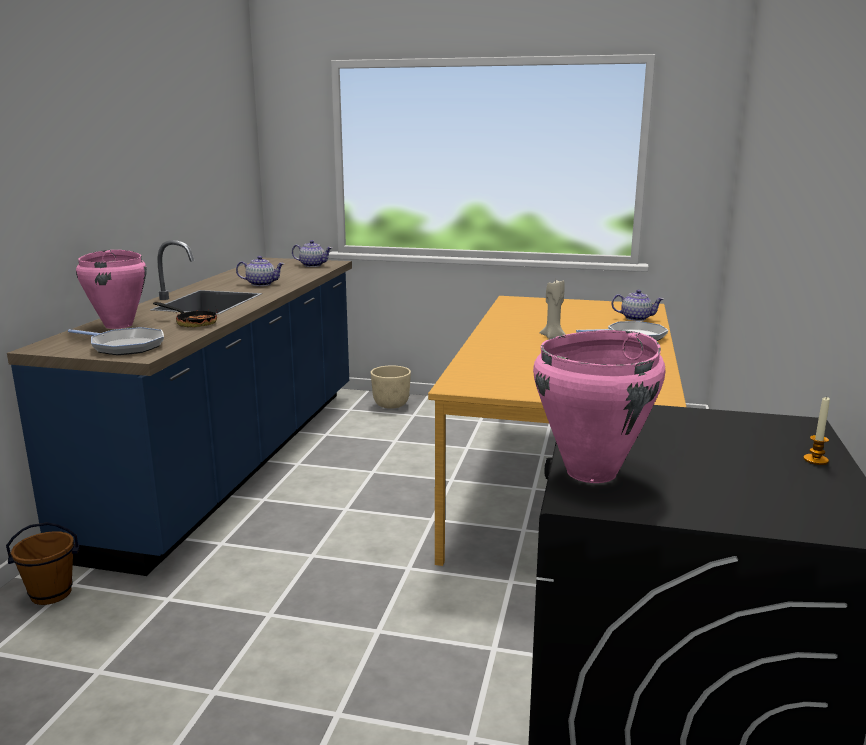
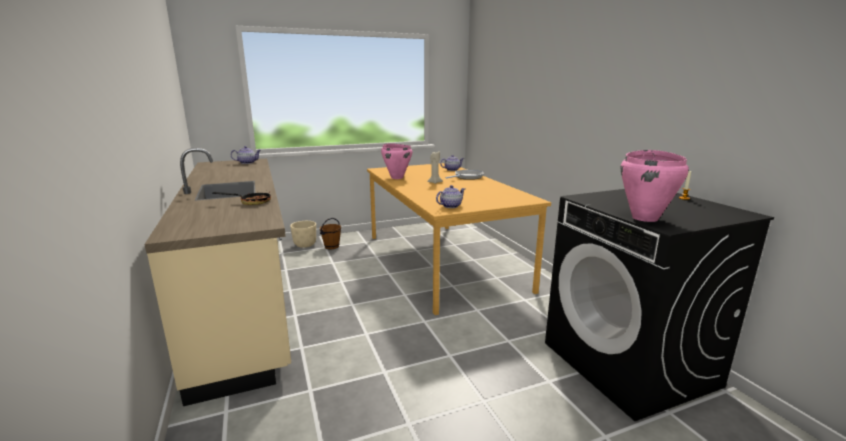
camera: 35 degrees left, 0 degrees up
brown bucket [6,522,79,605] -> brown bucket moved to [320,218,341,249]
blue counter [7,240,352,576] -> beige counter [144,148,291,406]
frying pan [68,327,164,355] -> none
pink cooking pot [76,250,147,329] -> pink cooking pot moved to [381,143,412,179]
teapot [236,256,285,286] -> teapot moved to [436,185,465,208]

